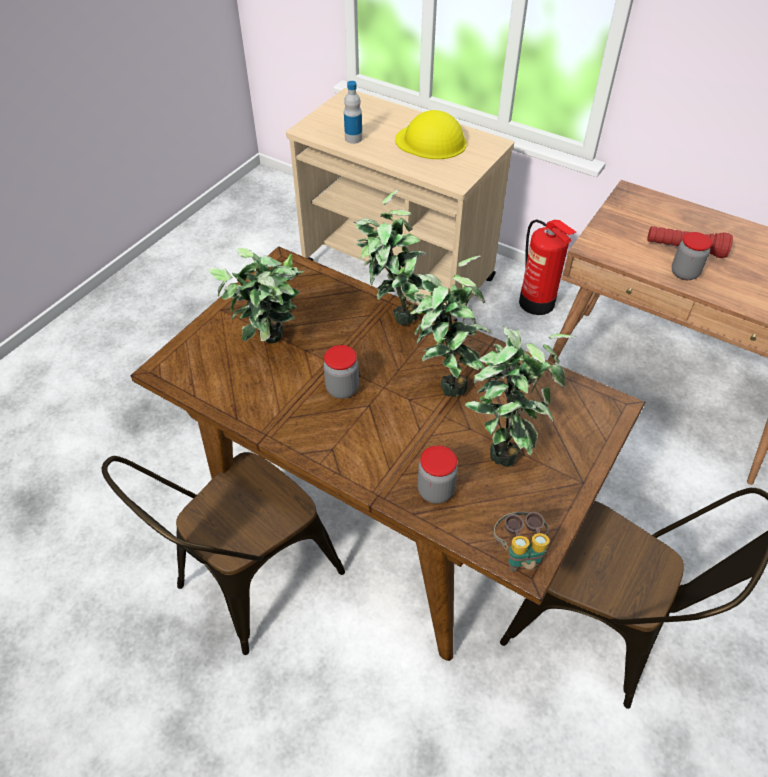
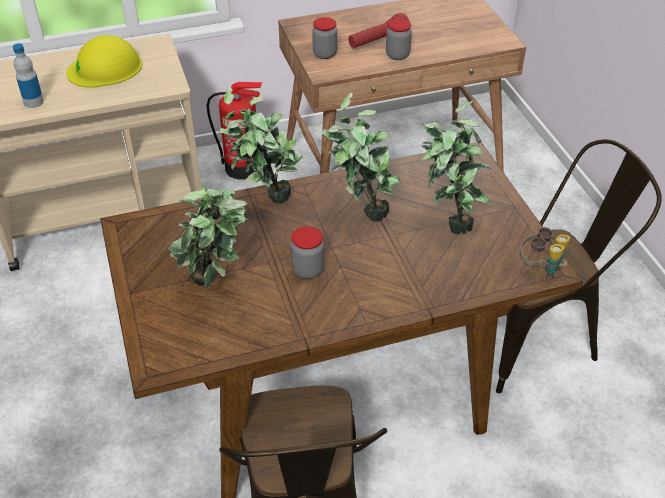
camera: 50 degrees left, 5 degrees down
jar [418,445,458,504] -> jar moved to [312,17,337,59]

